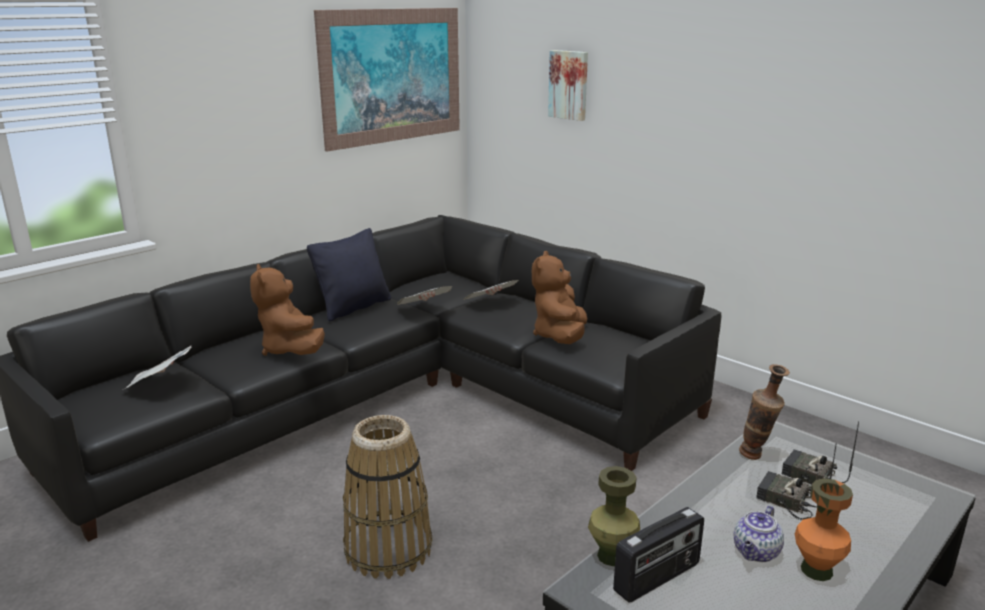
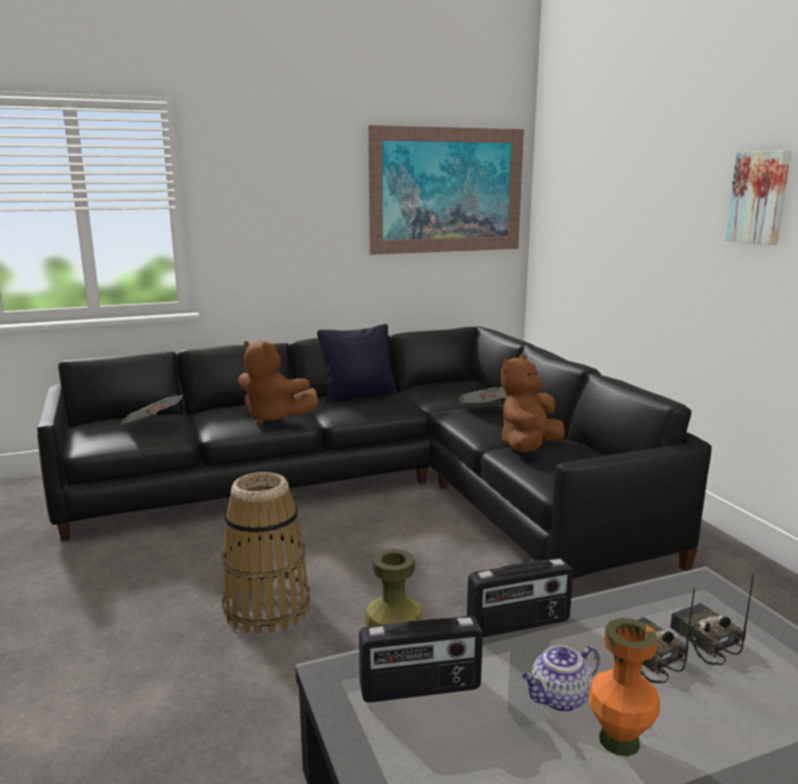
camera: 25 degrees right, 5 degrees down
brown plush toy [250,264,325,356] -> brown plush toy turned 60 degrees counterclockwise [238,341,319,425]
newspaper [396,286,453,305] -> none
picture [548,50,588,121] -> picture moved to [725,150,791,245]
vase [739,364,790,460] -> none
none -> radio [467,558,573,637]

